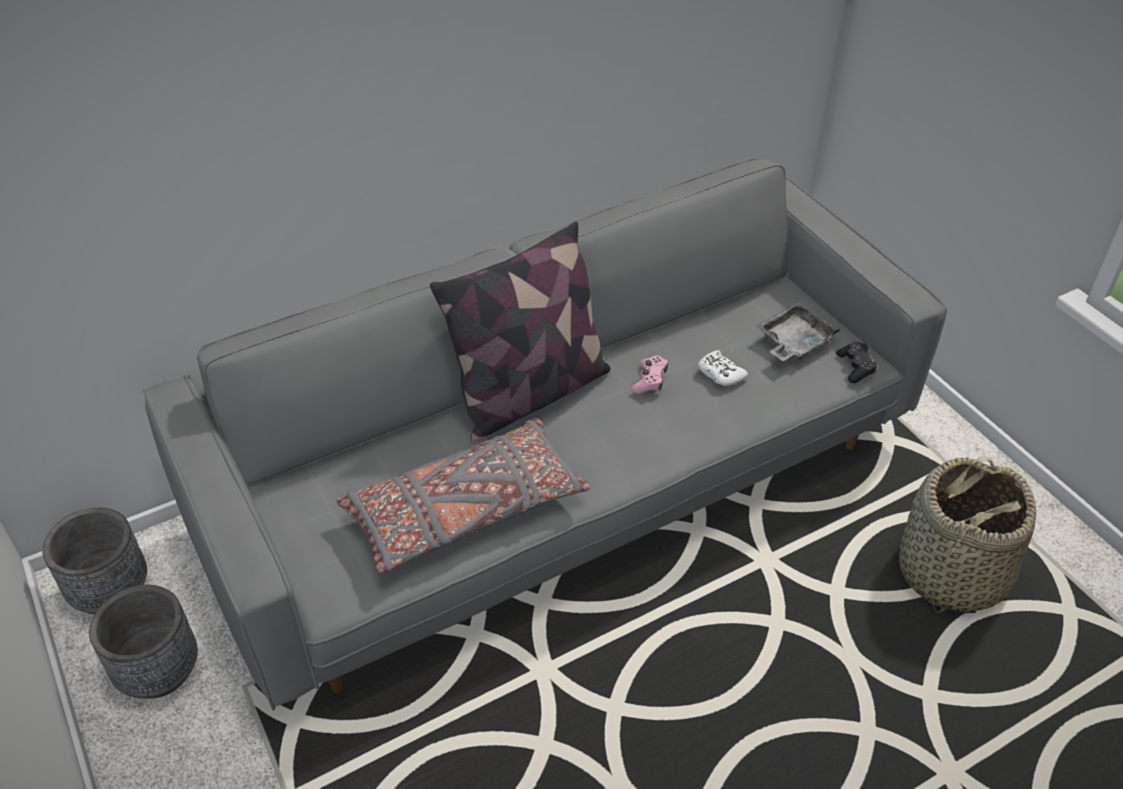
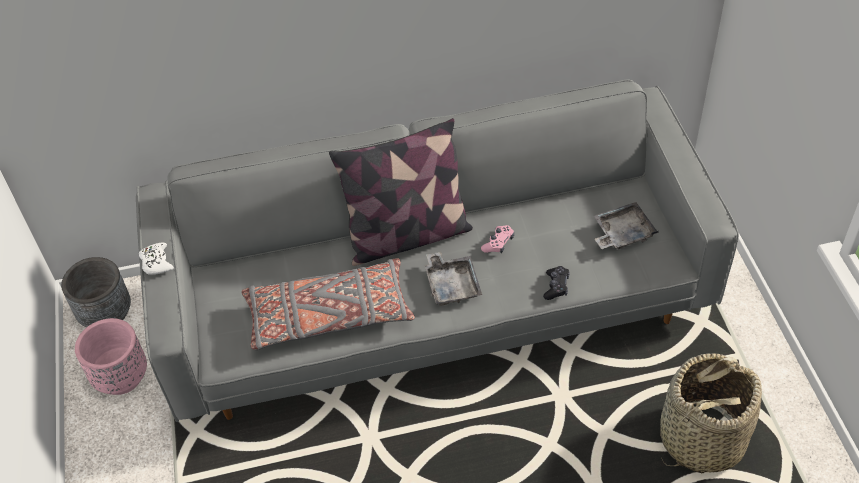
camera: 20 degrees right, 5 degrees up
grey planter [89,585,198,699] -> pink planter [75,318,147,395]
white game controller [698,350,748,386] -> white game controller moved to [139,243,174,275]
black game controller [836,342,877,383] -> black game controller moved to [543,266,570,300]
none -> grey tray [425,252,482,306]

